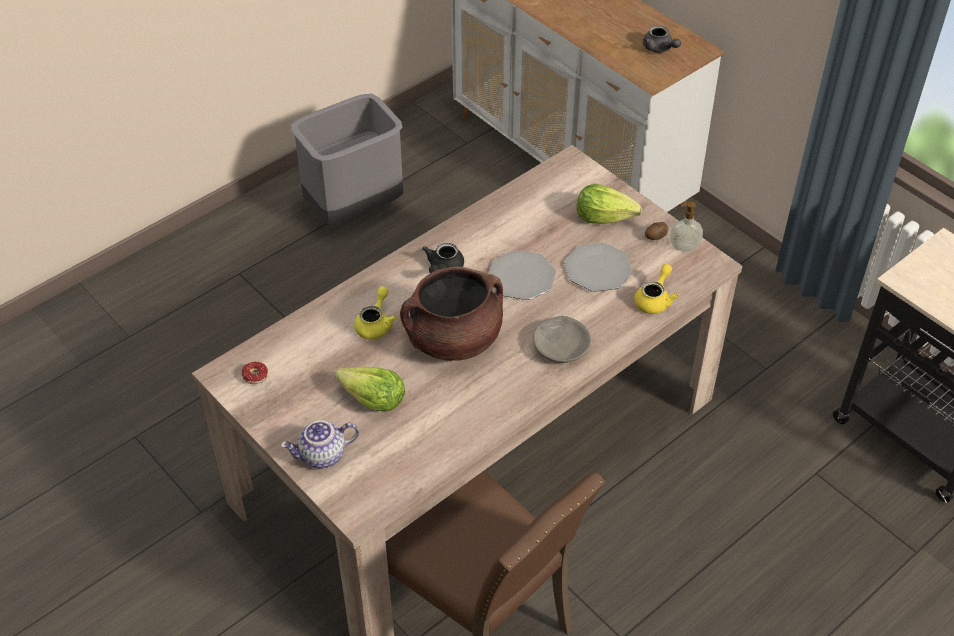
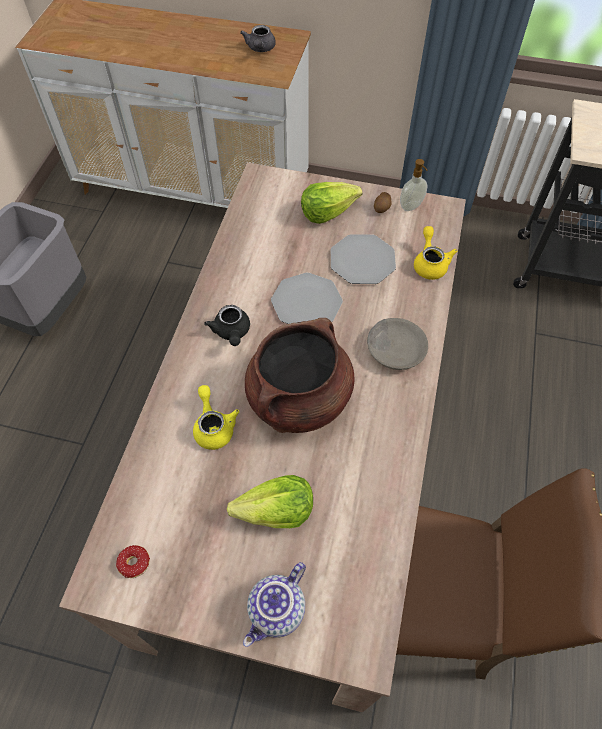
camera: 35 degrees left, 10 degrees up
grey teapot [643,25,681,53] -> grey teapot turned 75 degrees clockwise [240,25,276,52]

